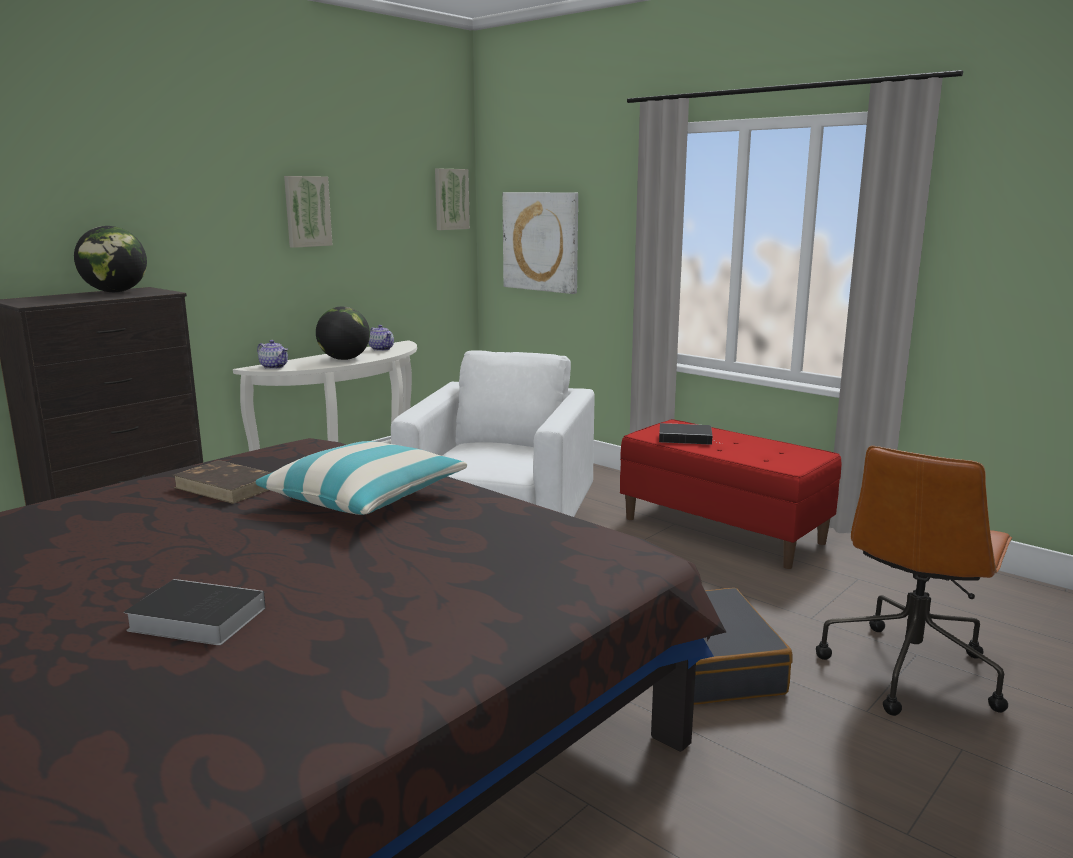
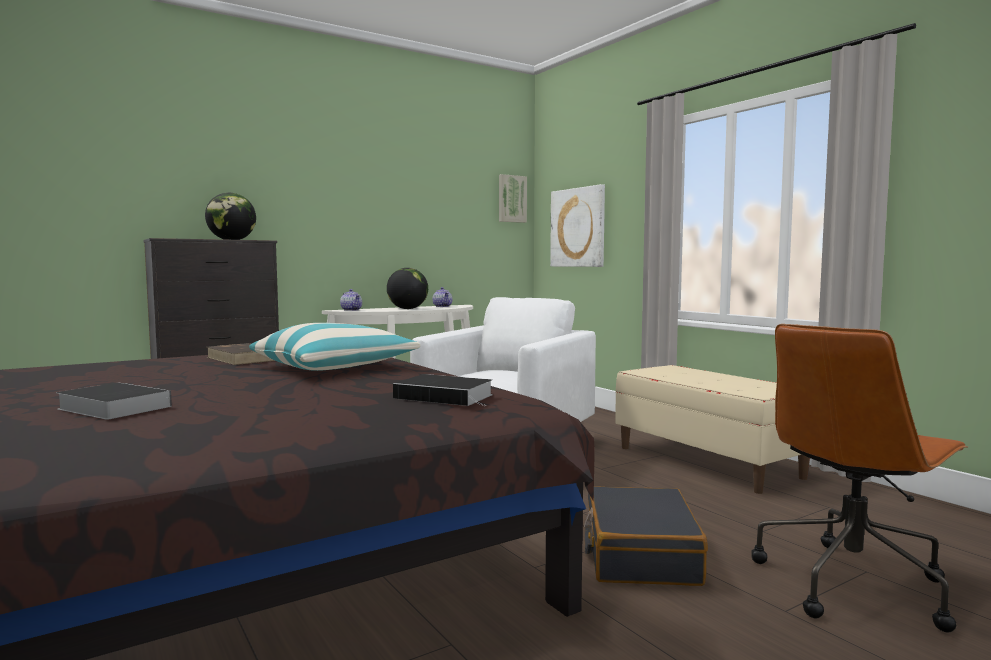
camera: 15 degrees right, 10 degrees down
picture [284,176,332,248] -> none
red bench [620,419,841,569] -> beige bench [615,365,810,494]
book [659,423,722,445] -> book moved to [393,374,493,406]

